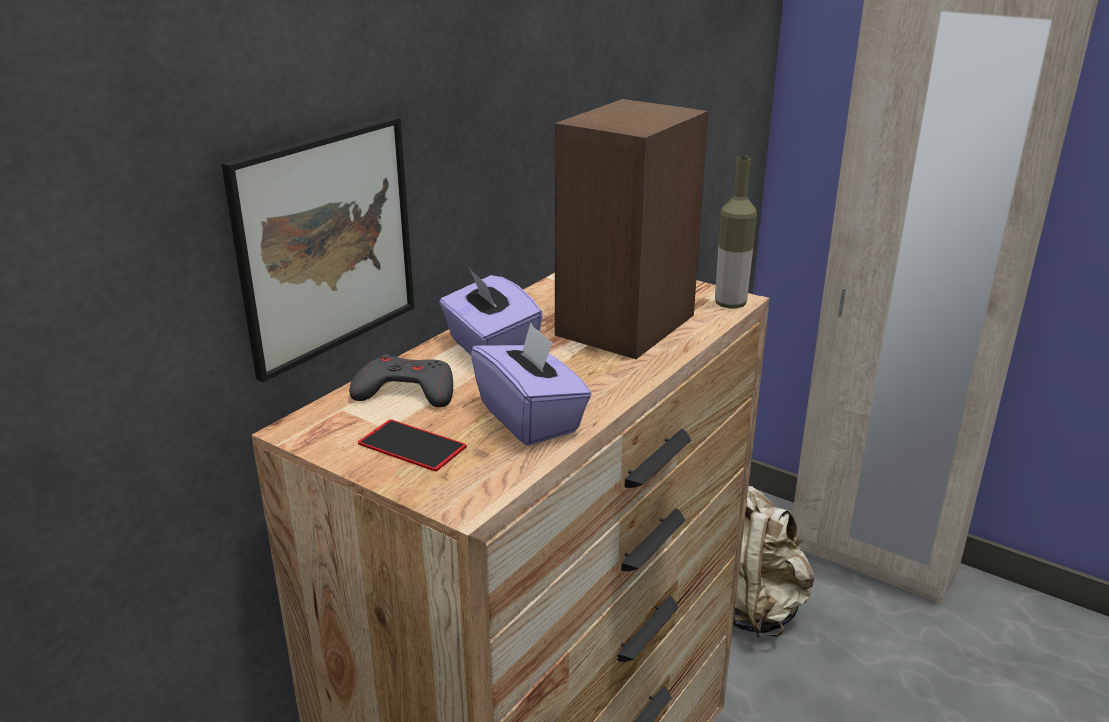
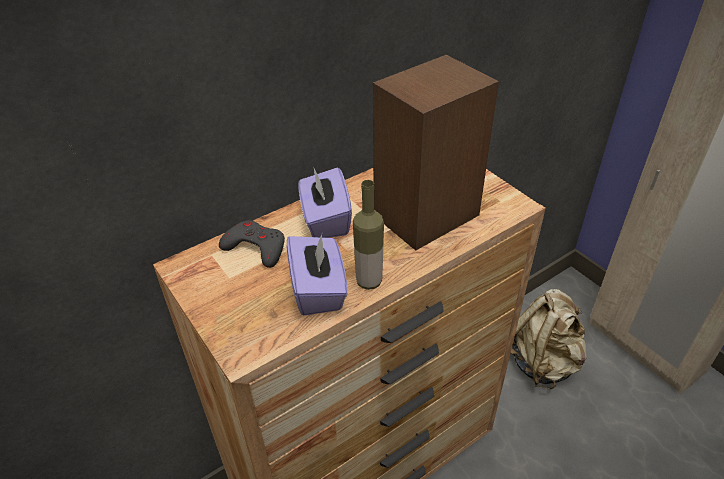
camera: 20 degrees right, 15 degrees up
picture [221,116,414,382] -> none
phone [358,419,467,471] -> none
bottle [715,156,757,308] -> bottle moved to [353,180,384,290]

